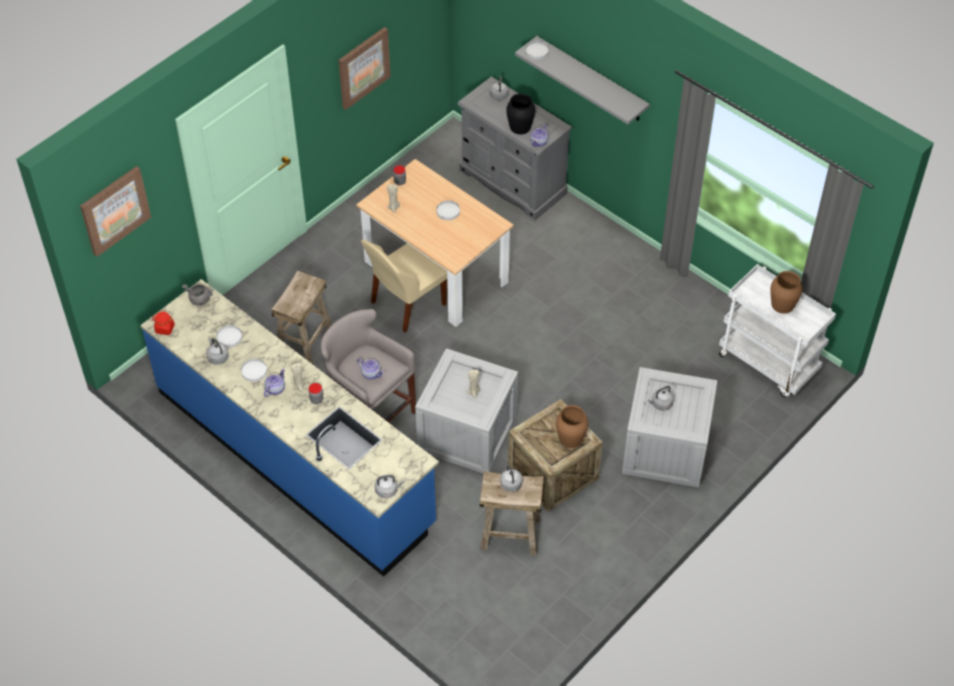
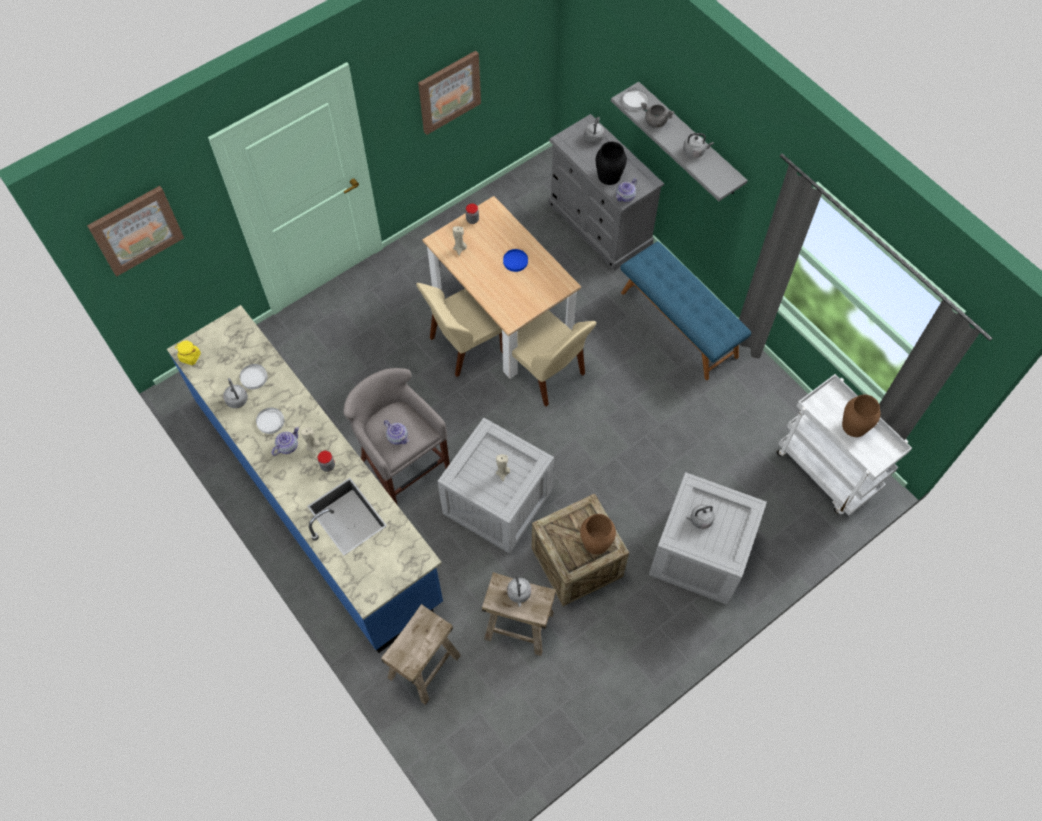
camera: 10 degrees right, 10 degrees up
red jar [152,311,175,335] -> yellow jar [175,340,201,365]
grey cooking pot [182,284,214,306] -> grey cooking pot moved to [641,102,674,128]
beige stool [271,270,332,365] -> beige stool moved to [381,604,461,705]
grey kettle [375,475,404,498] -> grey kettle moved to [683,133,714,158]
white plate [436,200,460,220] -> blue plate [503,249,528,272]
none -> beige chair [512,310,596,407]
none -> blue bench [621,241,751,380]

